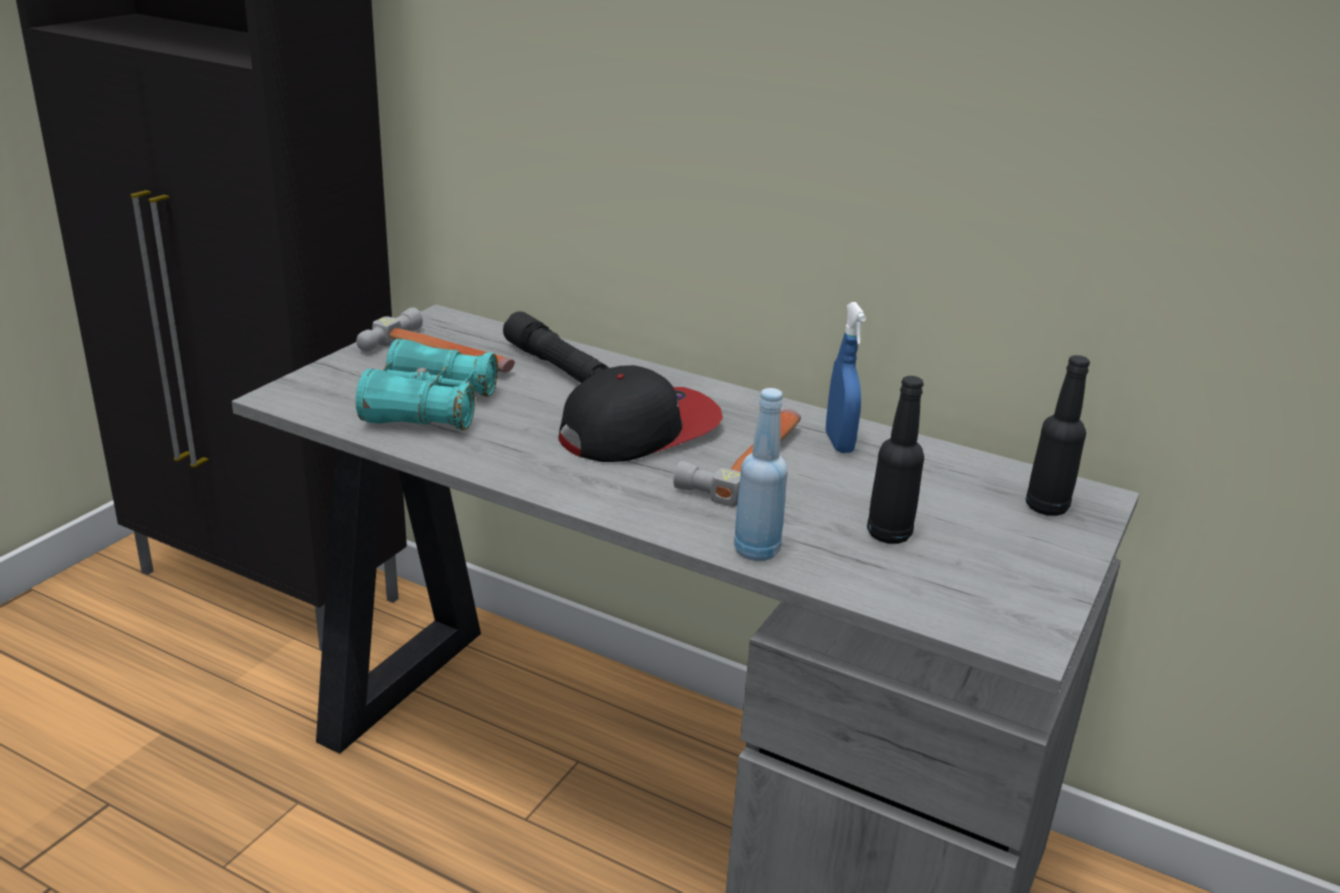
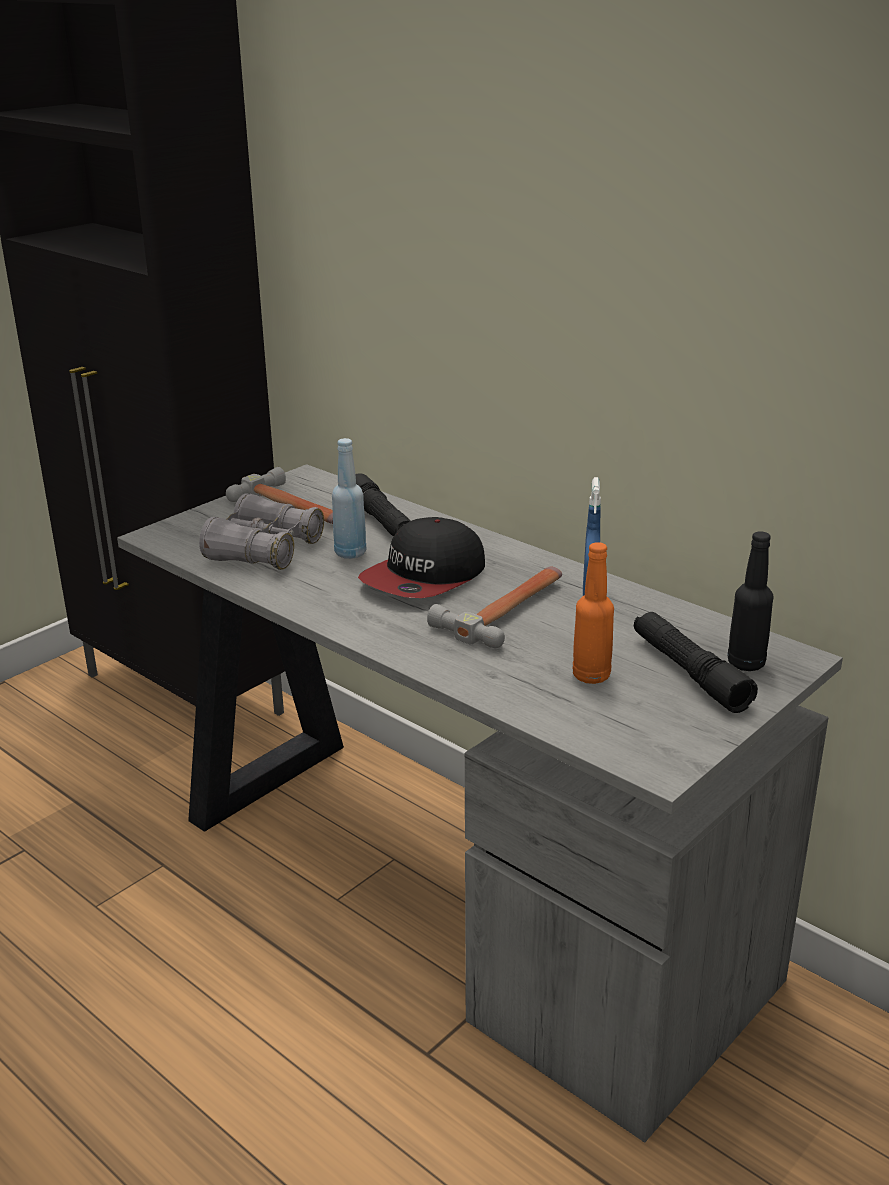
camera: 15 degrees right, 0 degrees up
turquoise binoculars [356,339,498,430] -> grey binoculars [199,493,324,570]
cap [559,365,723,462] -> cap turned 150 degrees clockwise [358,517,485,598]
blue bottle [734,388,788,561] -> blue bottle moved to [332,438,366,559]
black bottle [867,376,924,544] -> orange bottle [573,542,614,684]
none -> black flashlight [634,612,758,713]

